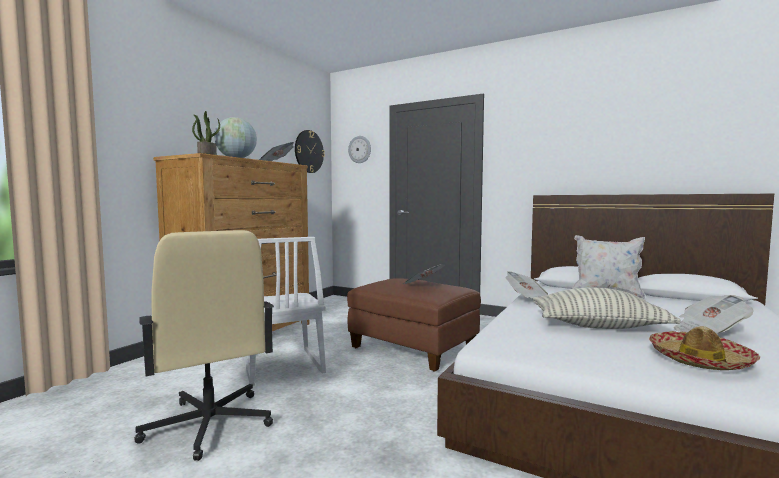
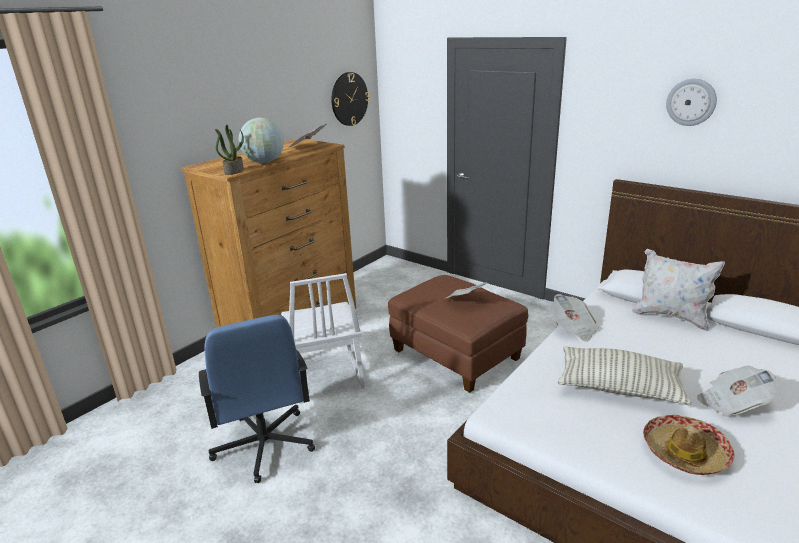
camera: 10 degrees right, 20 degrees up
beige office chair [135,230,274,461] -> blue office chair [199,315,315,483]
wall clock [348,136,371,163] -> wall clock moved to [666,79,717,126]

